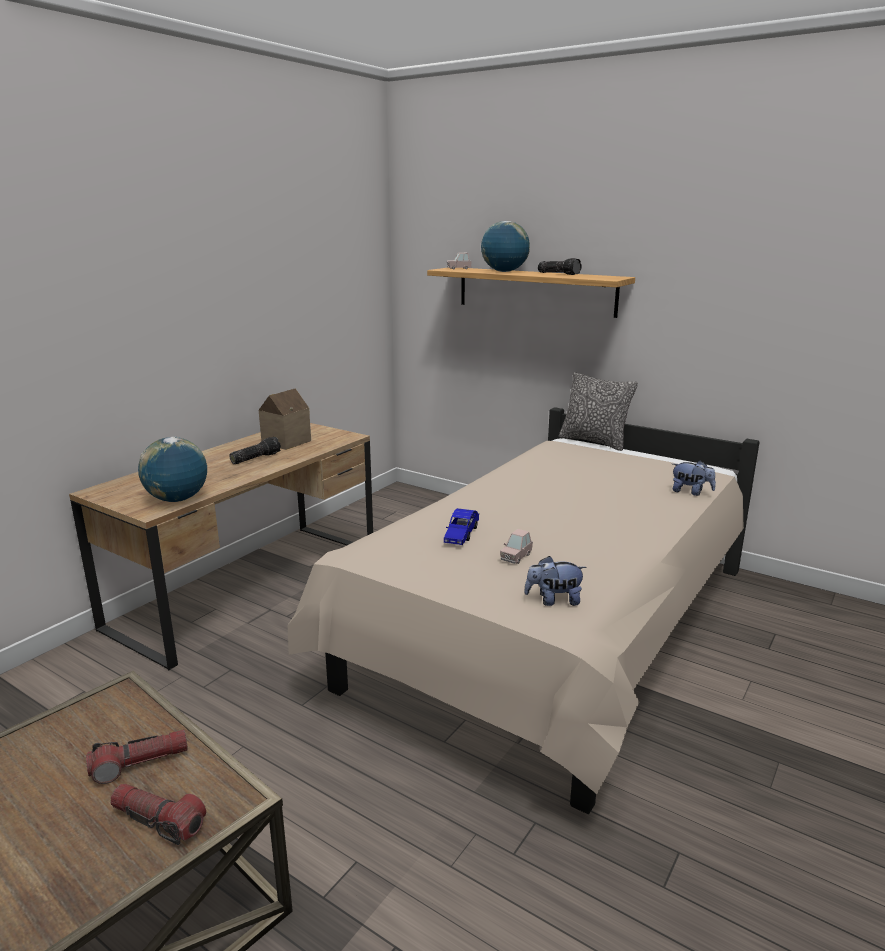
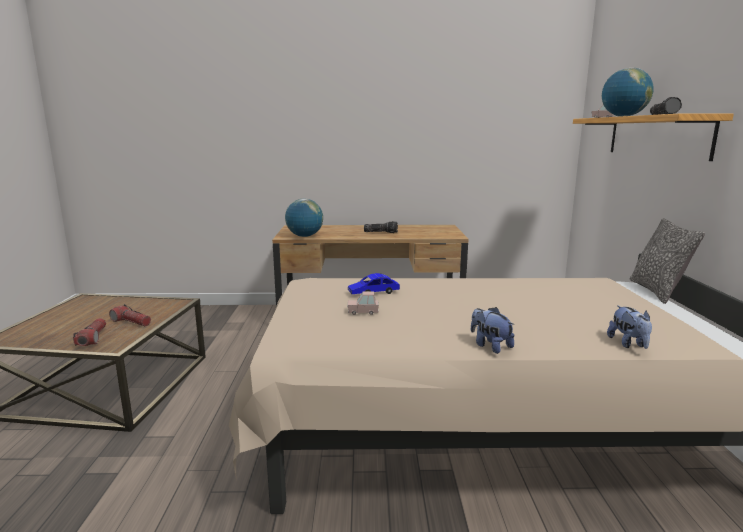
camera: 55 degrees right, 5 degrees down
toy house [259,388,311,450] -> none
plush toy [524,556,587,606] -> plush toy moved to [471,307,515,354]

